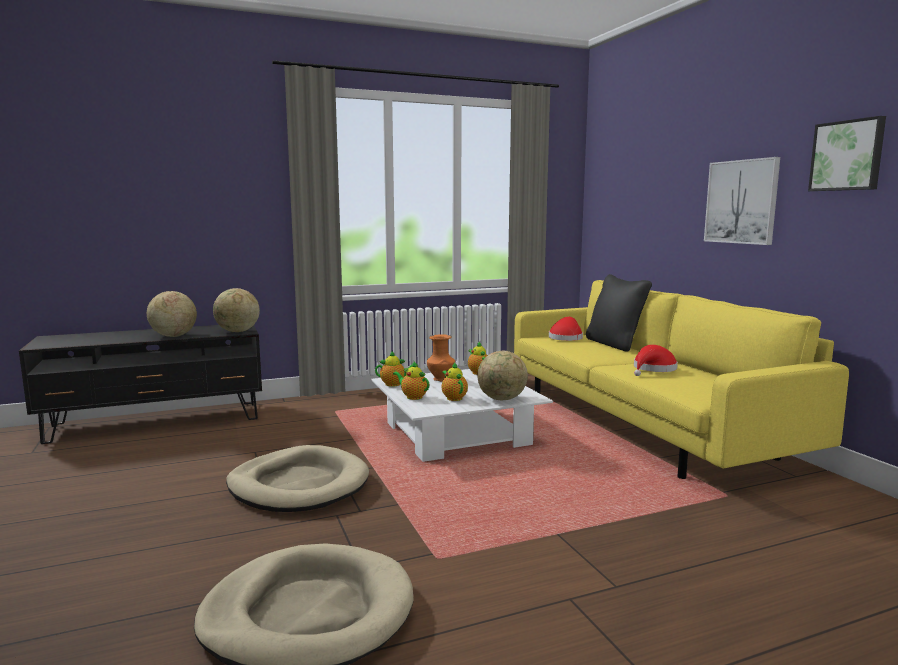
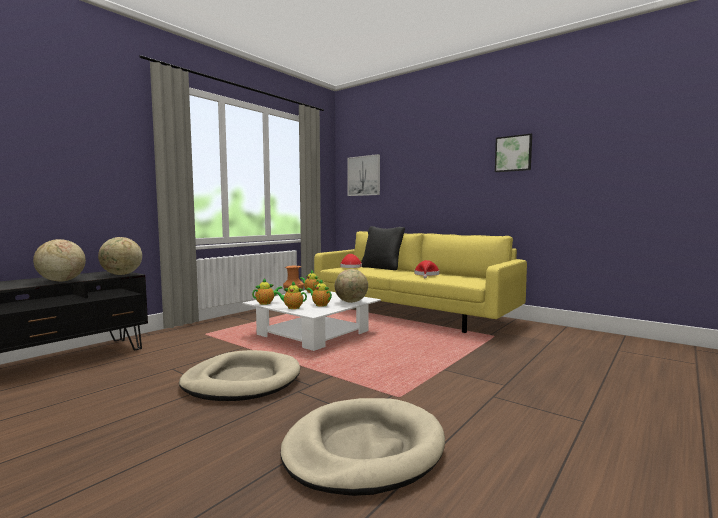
camera: 30 degrees left, 5 degrees down
picture [704,157,780,245] -> picture moved to [348,154,380,196]

